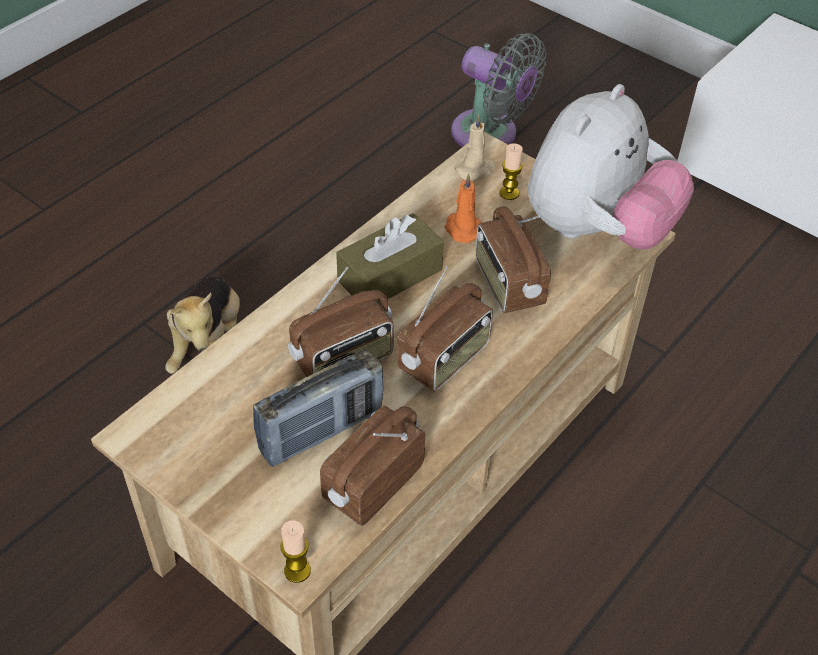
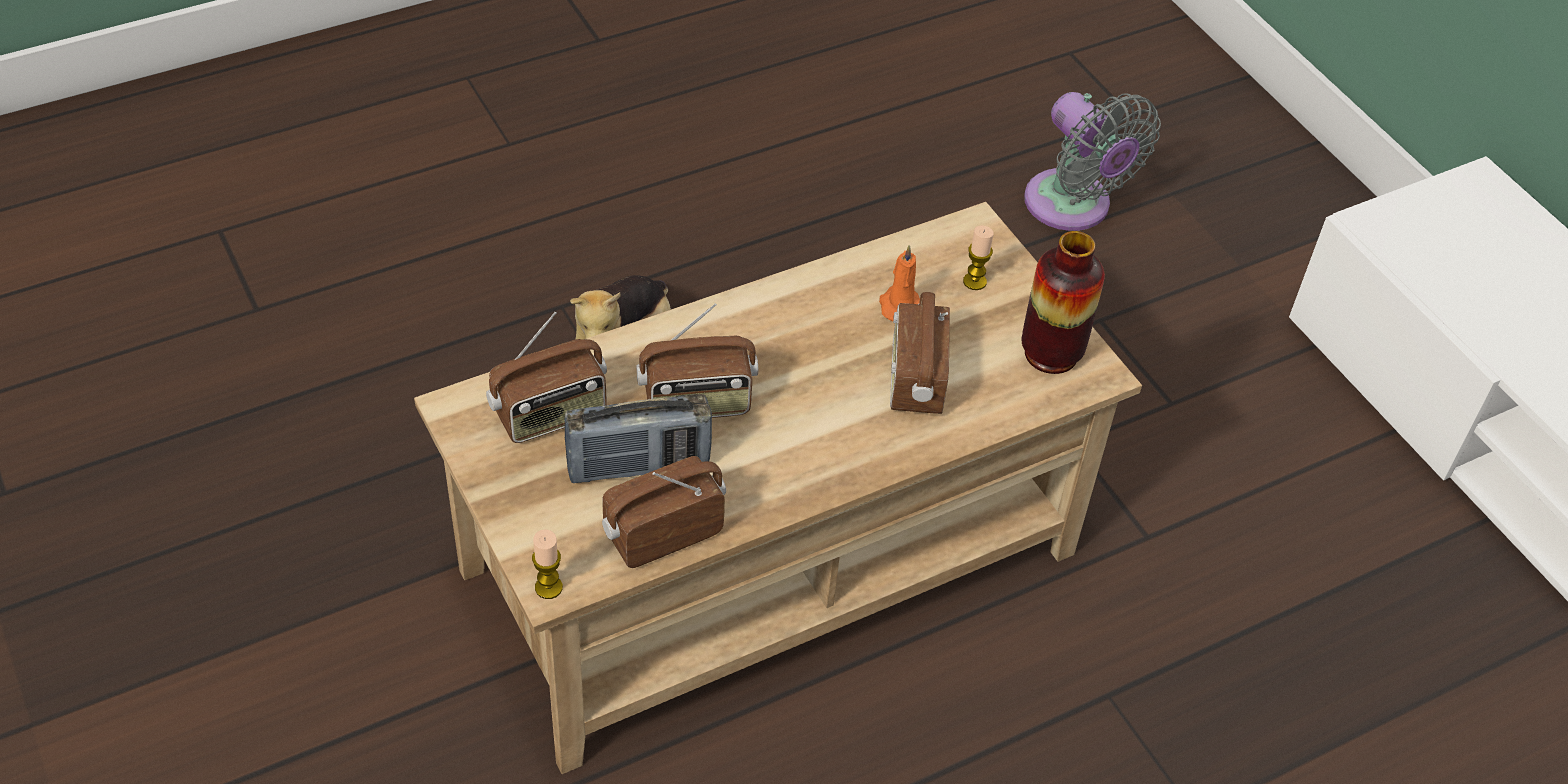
camera: 20 degrees right, 0 degrees up
brown tissue box [336,213,444,304] -> none
radio [397,266,493,392] -> radio moved to [486,312,607,443]
beige candle [454,114,496,181] -> none
plush toy [528,84,694,250] -> vase [1021,231,1105,374]

